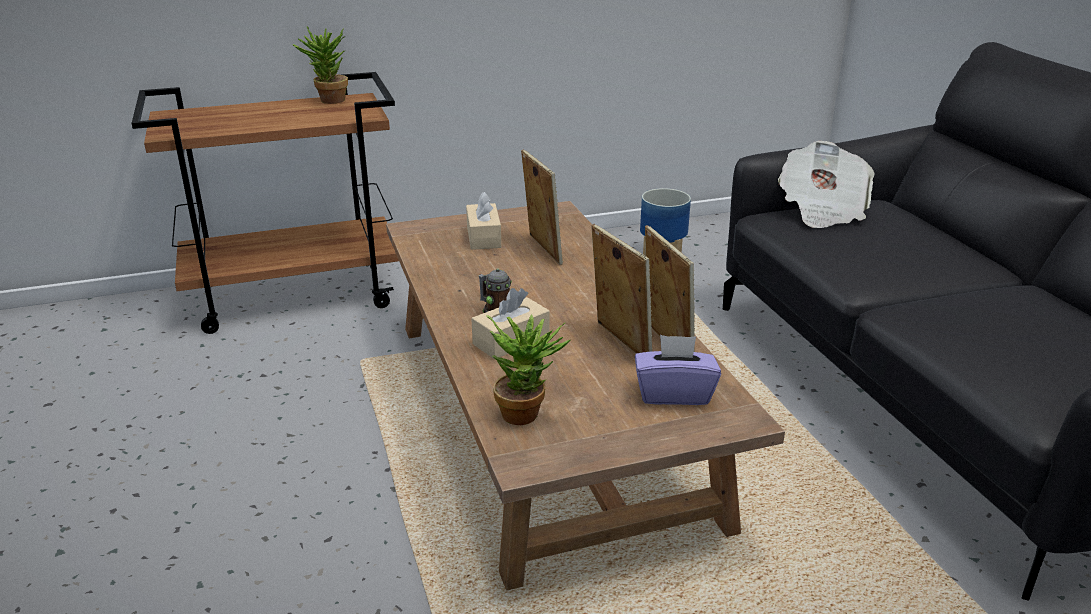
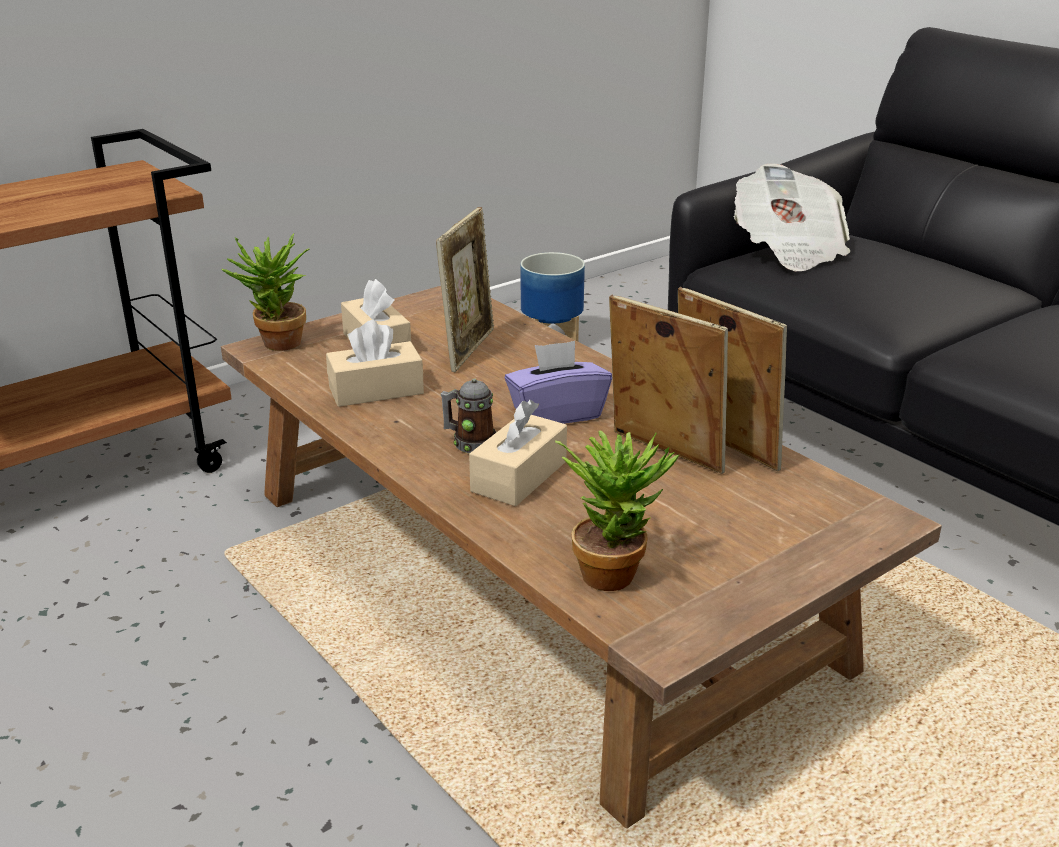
camera: 20 degrees left, 0 degrees up
potted plant [293,27,348,104] -> potted plant moved to [221,234,309,351]
picture frame [521,149,563,265] -> picture frame turned 60 degrees clockwise [436,207,494,372]
purple tissue box [635,335,721,405] -> purple tissue box moved to [505,341,612,424]
none -> beige tissue box [326,320,424,407]

